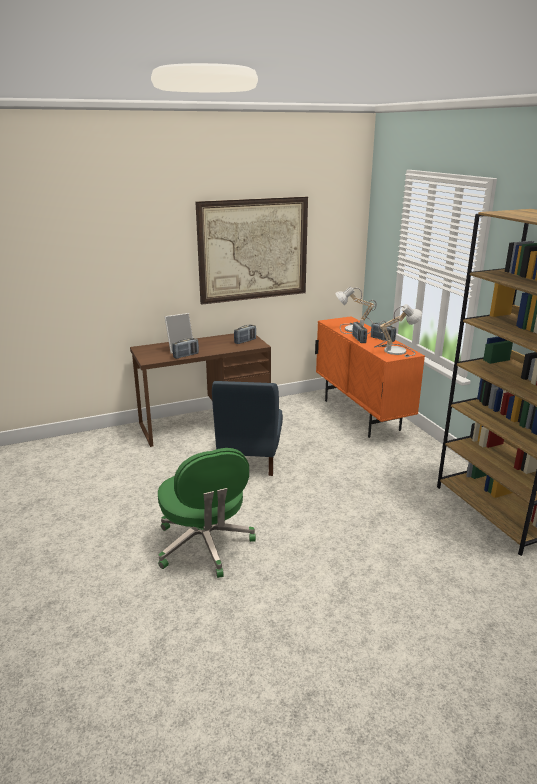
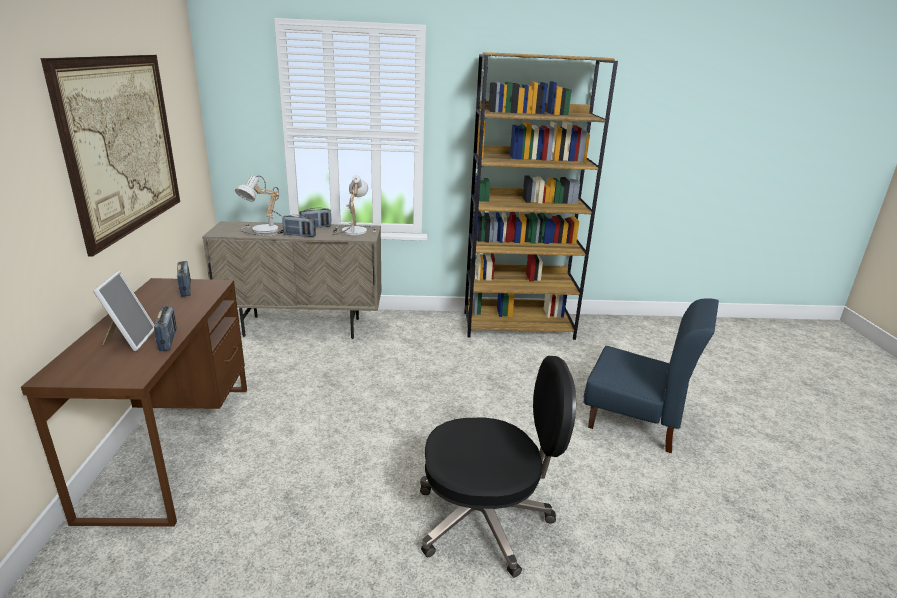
camera: 70 degrees left, 0 degrees up
green office chair [158,448,256,578] -> black office chair [420,356,576,578]
blue chair [212,381,283,476] -> blue chair moved to [583,298,719,453]
orange cabinet [315,316,425,438] -> beige cabinet [202,221,382,339]

